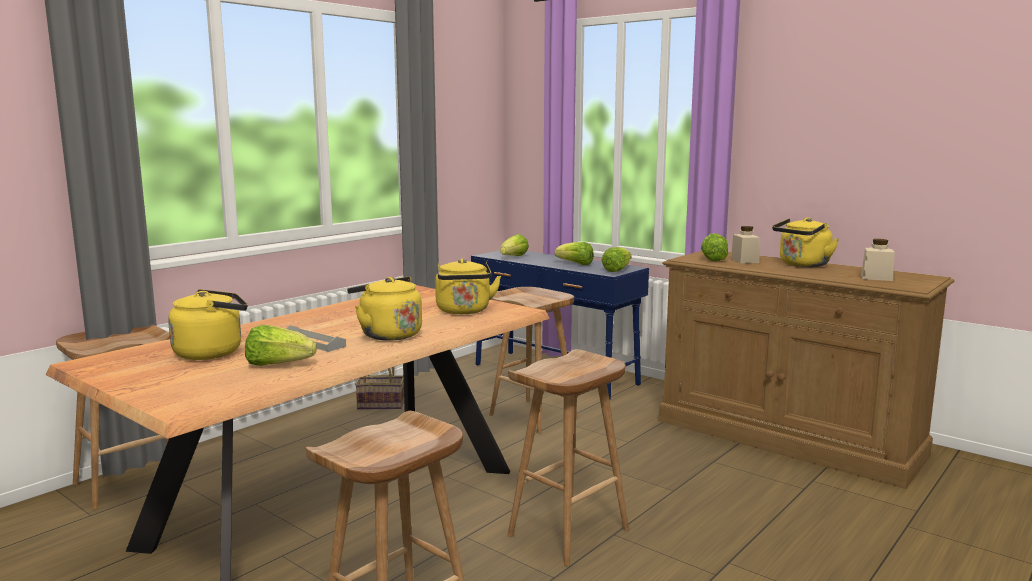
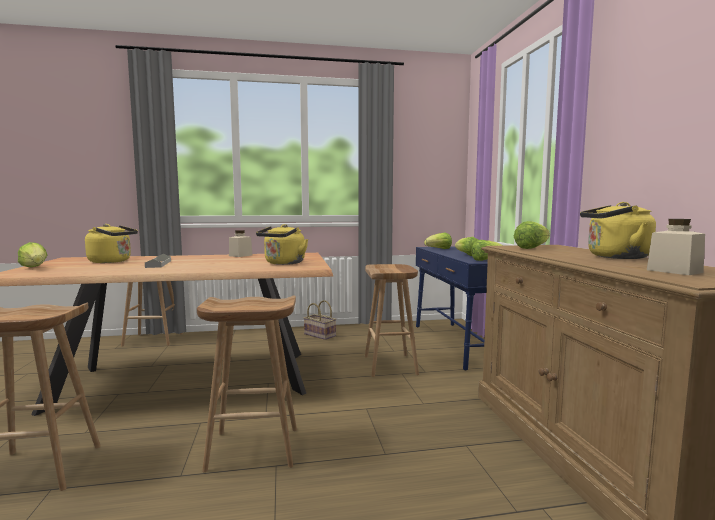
camera: 40 degrees right, 5 degrees down
lettuce [245,325,317,366] -> lettuce moved to [18,242,47,267]
yellow kettle [347,277,422,341] -> none
beige jar [731,226,760,264] -> beige jar moved to [229,230,252,257]

